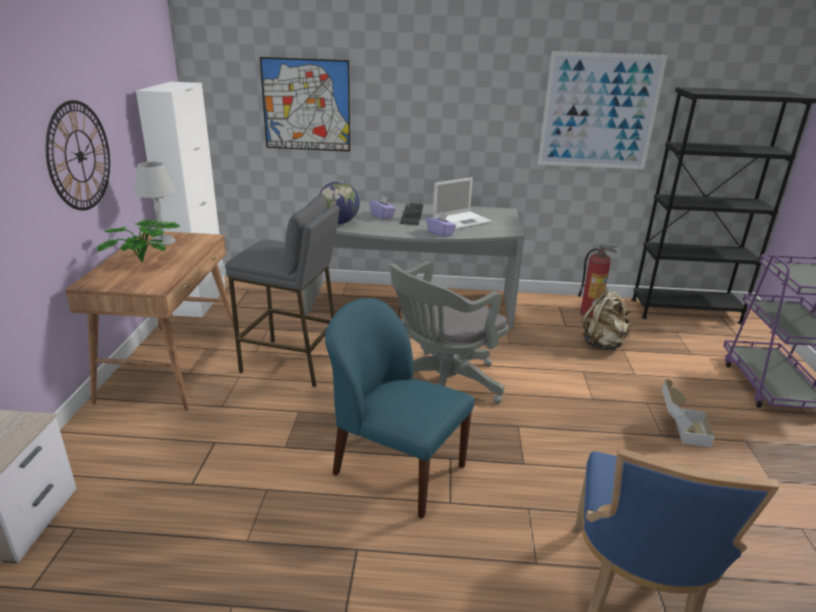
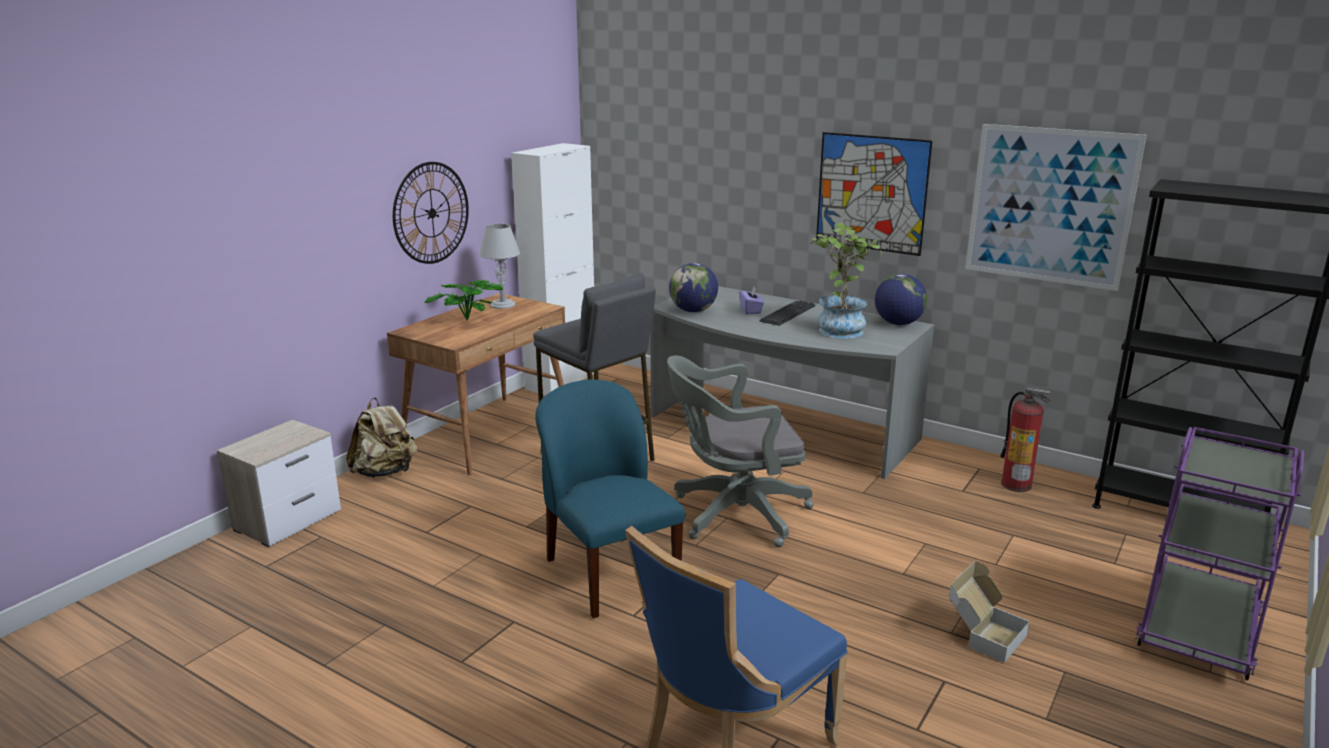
camera: 30 degrees right, 5 degrees down
picture [260,57,350,152] -> picture moved to [816,132,933,256]
purple tissue box [426,211,456,238] -> none
laptop [433,177,492,230] -> potted plant [810,223,883,338]
beige backpack [582,287,631,350] -> beige backpack moved to [346,398,417,478]
none -> globe [875,274,927,325]

